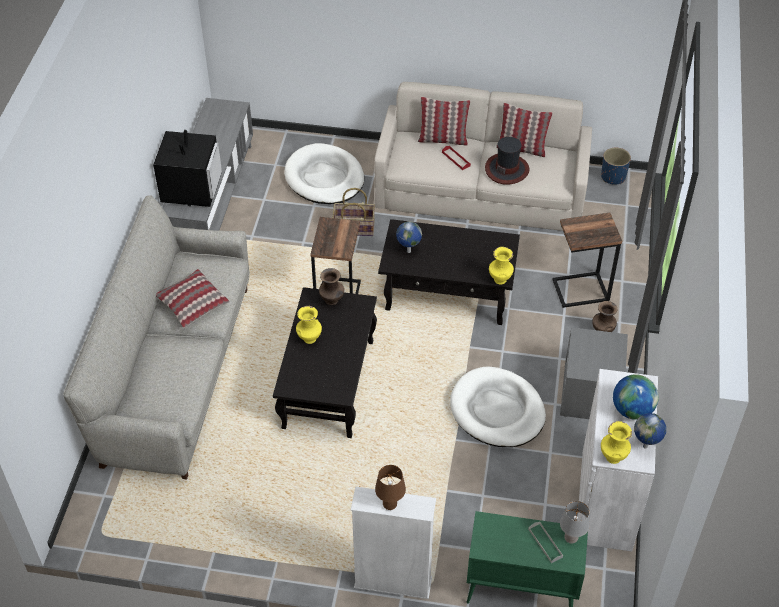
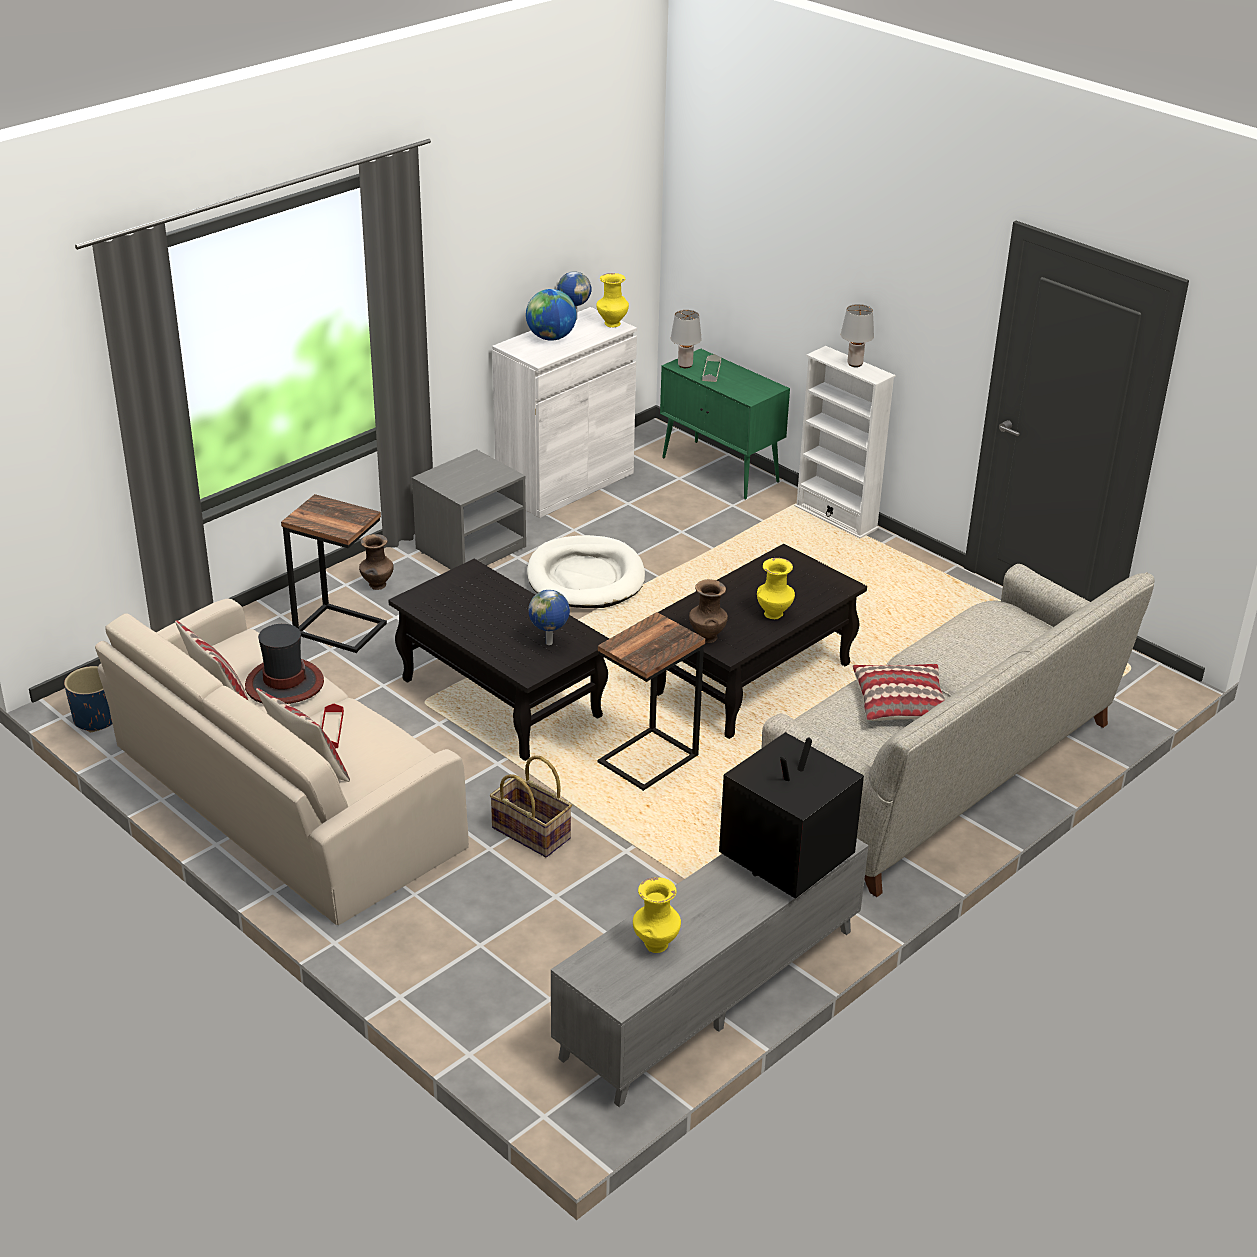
camera: 145 degrees left, 15 degrees down
white dog bed [284,143,364,204] -> none
brown table lamp [375,465,406,510] -> grey table lamp [841,304,874,367]
yellow vase [489,247,514,285] -> yellow vase moved to [633,877,681,953]

